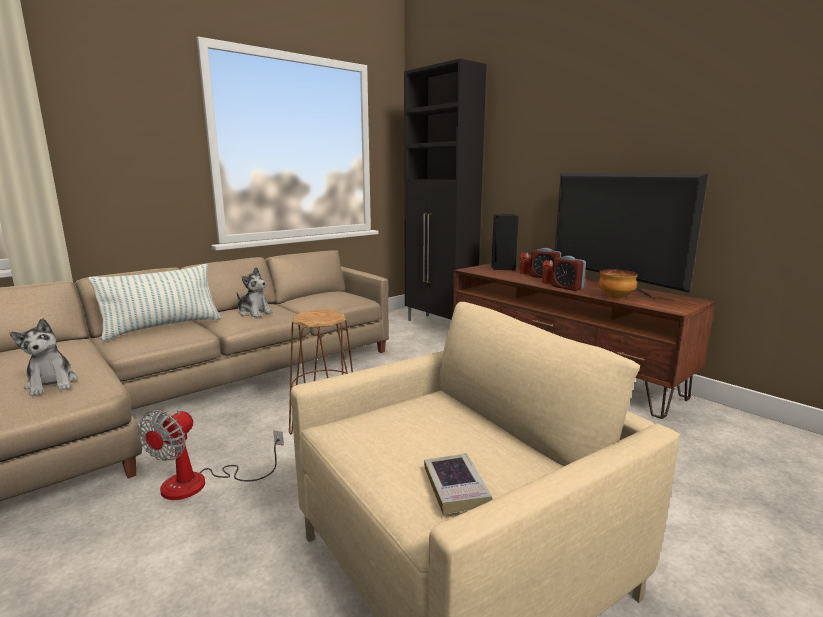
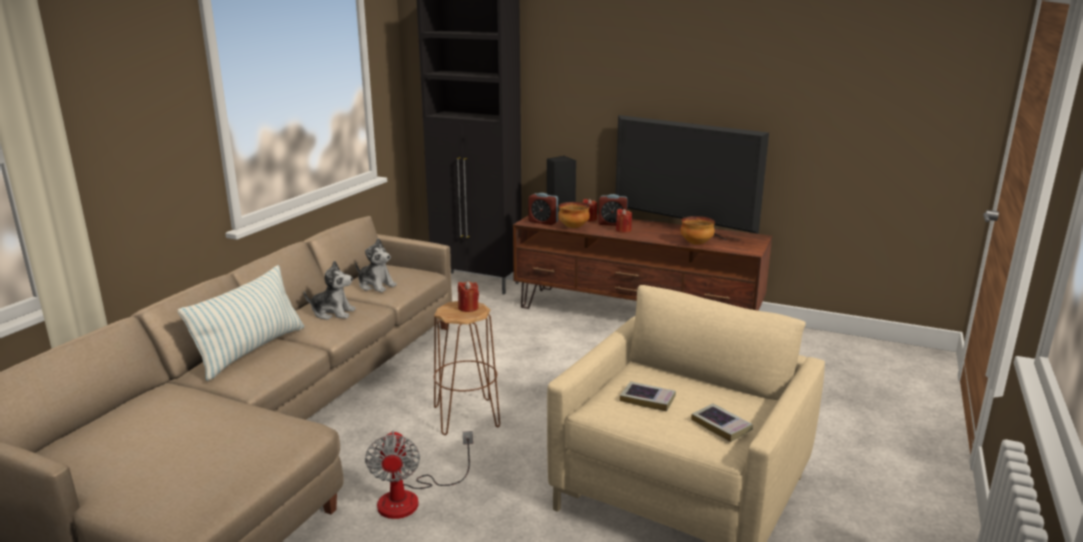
camera: 25 degrees left, 5 degrees up
plush toy [10,318,78,396] -> plush toy moved to [355,238,397,292]
alarm clock [551,256,586,291] -> alarm clock moved to [528,193,558,225]
none -> red candle [458,281,479,312]
none -> bowl [558,202,590,228]
none -> book [620,381,676,412]

